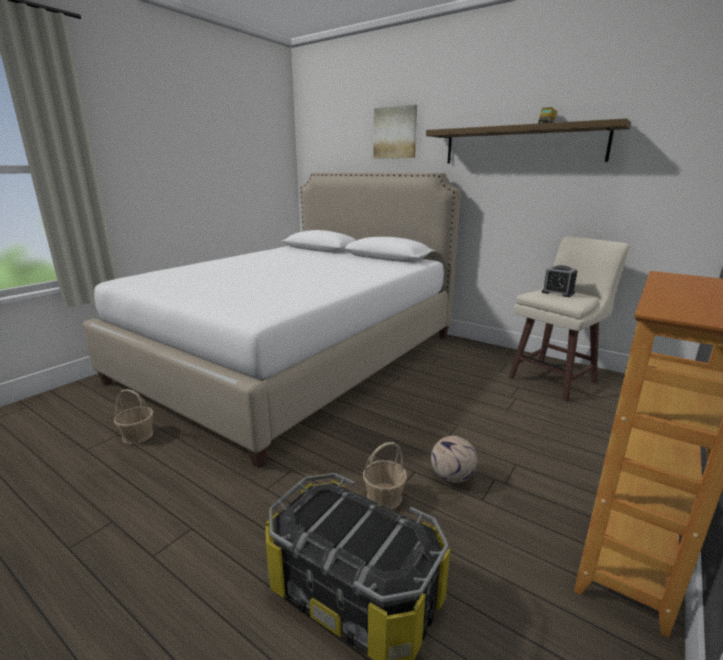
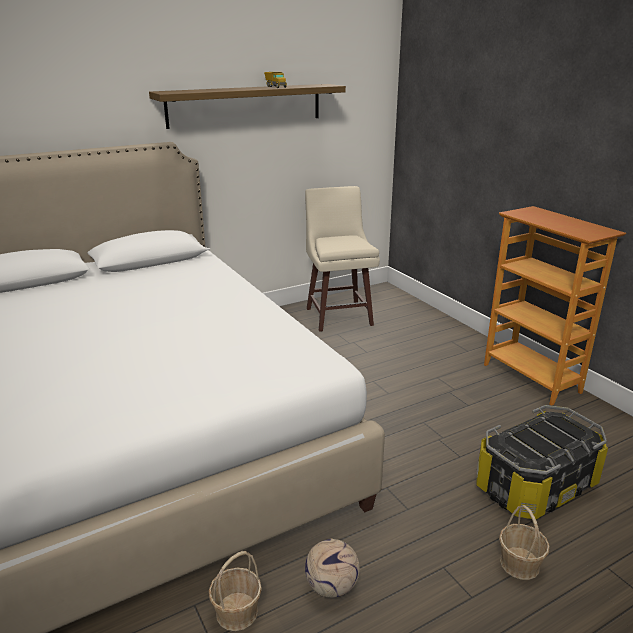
camera: 65 degrees left, 5 degrees up
basket [363,442,407,509] -> basket moved to [499,505,550,580]
picture [374,104,417,159] -> none
football [431,436,477,483] -> football moved to [305,538,360,598]
alarm clock [541,265,577,297] -> none

